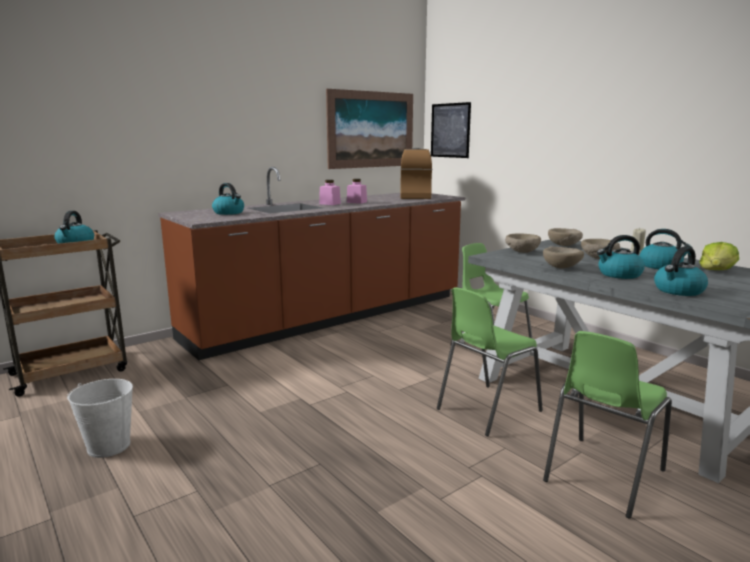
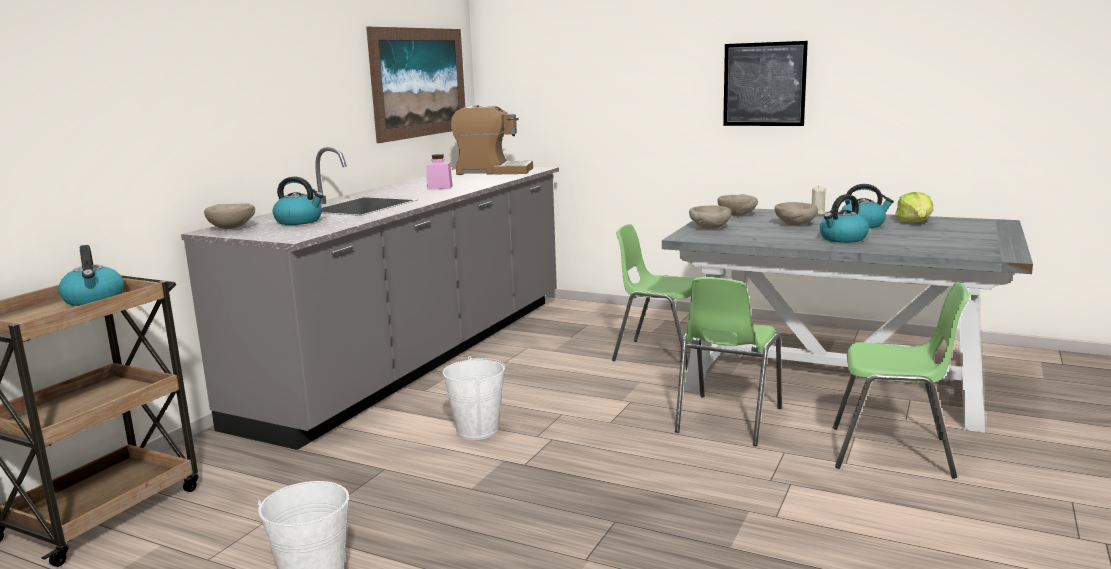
camera: 25 degrees left, 0 degrees up
brown counter [158,167,465,360] -> grey counter [181,147,559,450]
pink jar [319,180,341,205] -> none
coffee machine [400,148,432,199] -> coffee machine turned 120 degrees clockwise [451,105,533,175]
picture [431,102,471,158] -> picture moved to [723,41,808,126]
beige bowl [543,246,584,268] -> beige bowl moved to [204,203,255,229]
green chair [543,331,672,519] -> green chair turned 90 degrees counterclockwise [833,282,969,479]
kettle [654,246,708,296] -> none
none -> white bucket [443,356,505,440]

